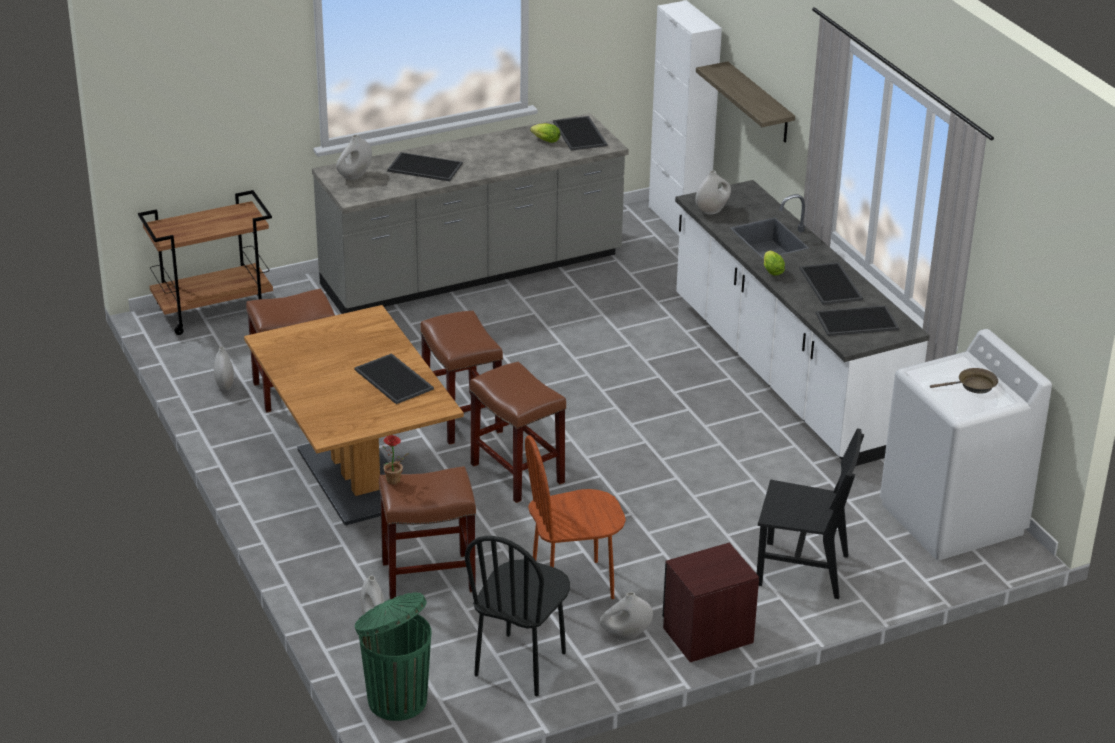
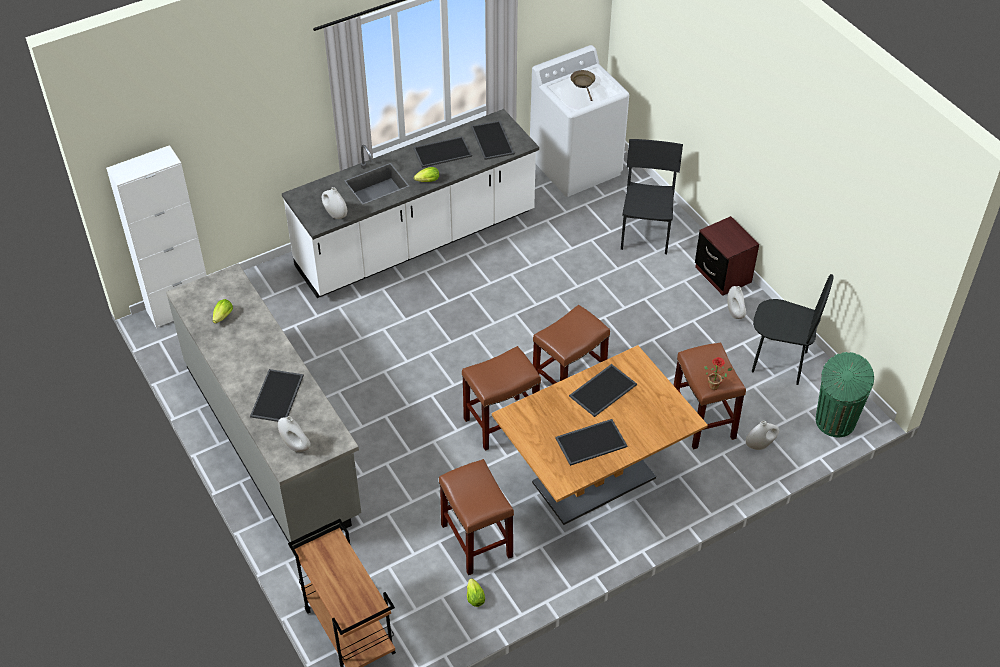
camera: 95 degrees left, 15 degrees up
white vase [214,346,234,391] -> lettuce [467,578,485,607]
brown chair [525,435,626,599] -> none
tray [553,116,607,151] -> tray moved to [555,419,627,466]
shelf [696,61,795,143] -> none

